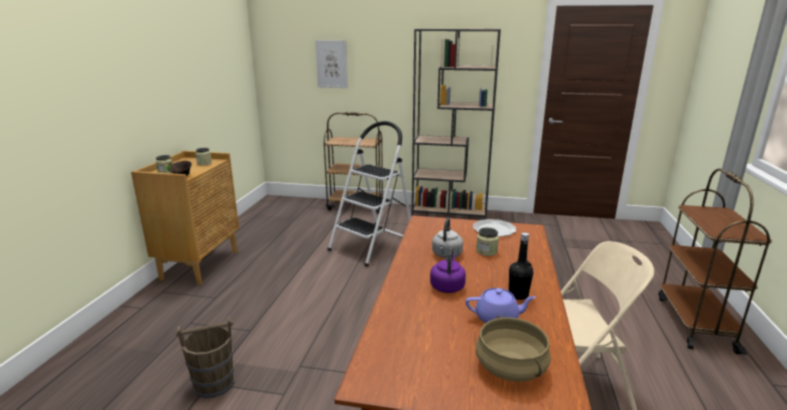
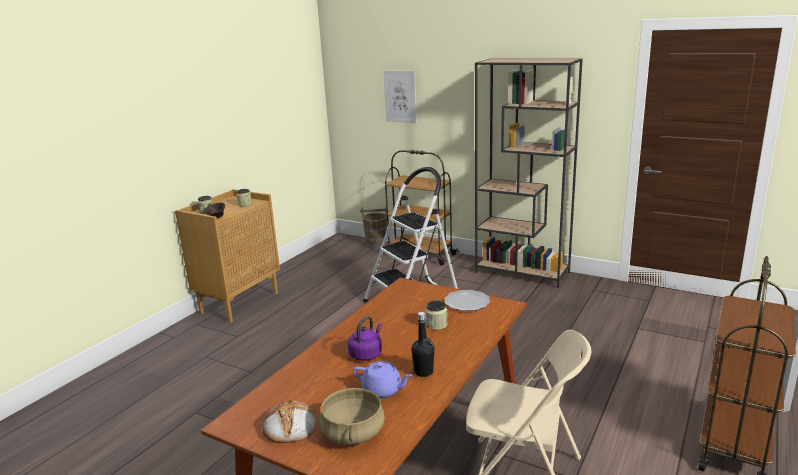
camera: 20 degrees right, 0 degrees up
brown bucket [176,317,234,398] -> brown bucket moved to [360,208,387,248]
grey kettle [432,217,463,258] -> none
none -> bread [263,400,317,443]

